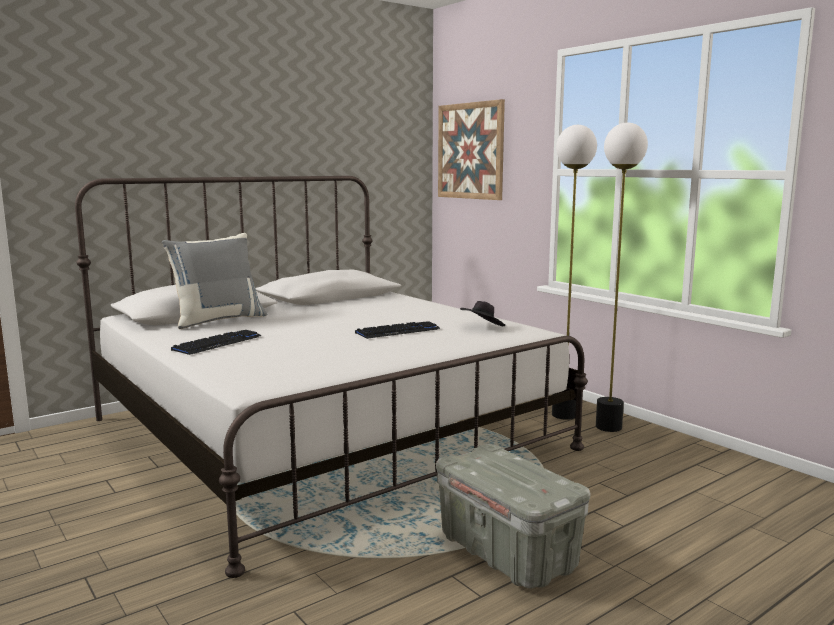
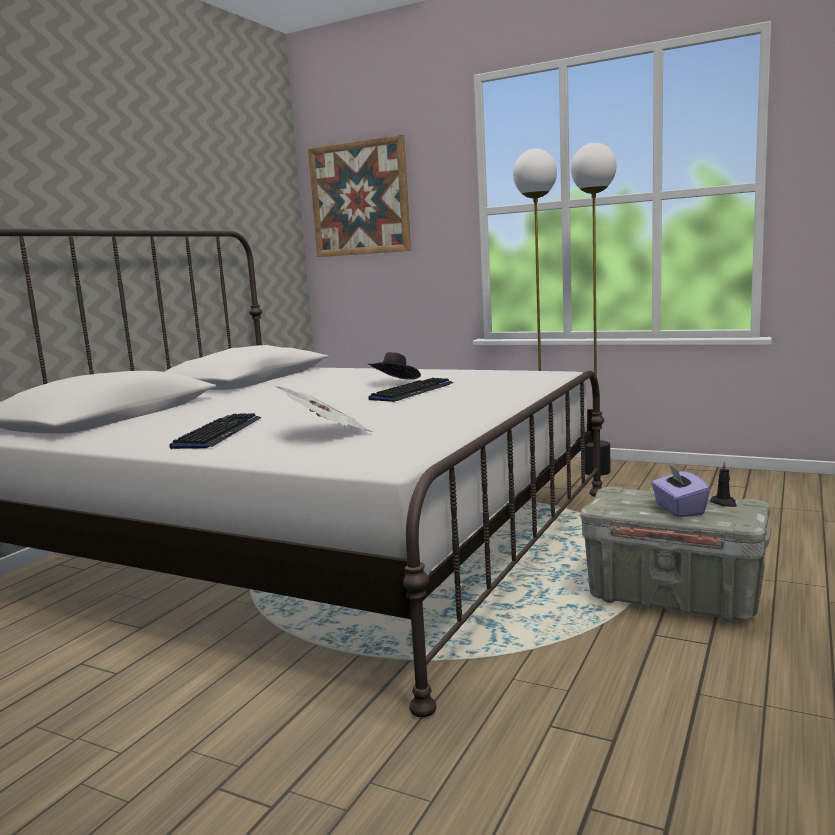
camera: 25 degrees left, 0 degrees up
grey pillow [162,233,267,329] -> none
black hat [460,301,505,326] -> black hat moved to [368,352,421,380]
none -> newspaper [274,386,374,432]
none -> purple tissue box [651,464,710,517]
none -> black candle [710,461,737,507]

